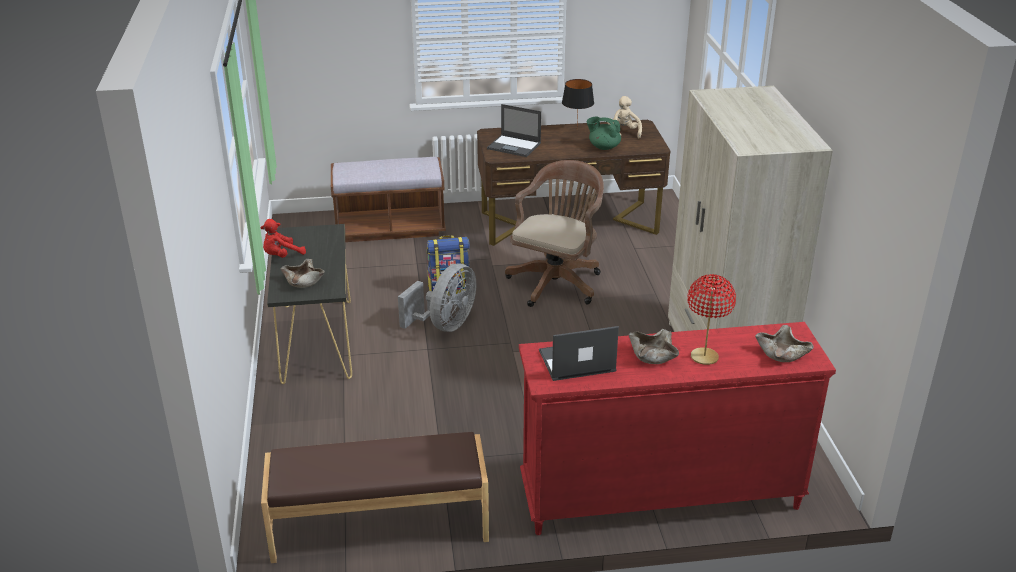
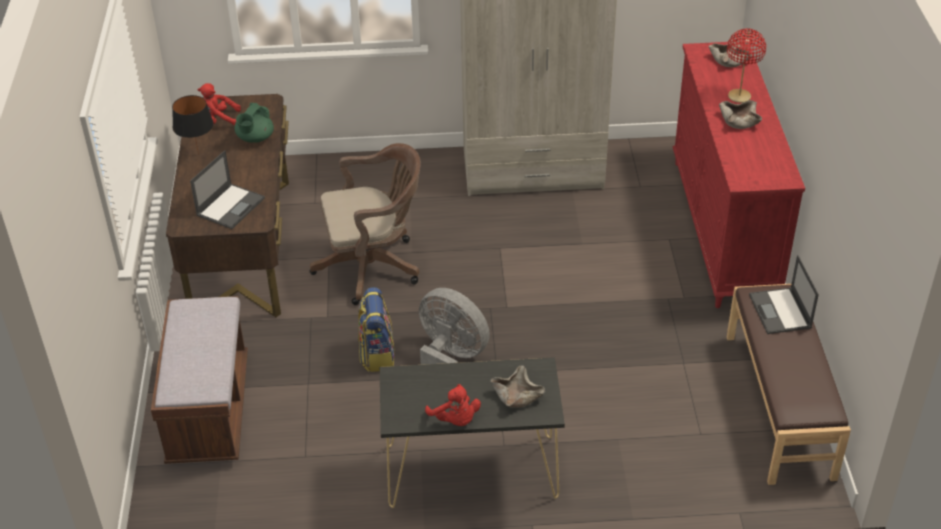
camera: 85 degrees left, 10 degrees up
brown office chair [505,160,604,307] -> brown office chair turned 135 degrees clockwise [310,143,421,305]
laptop [539,326,619,381] -> laptop moved to [749,255,819,334]
beige plush toy [607,96,642,138] -> red plush toy [197,83,241,126]

